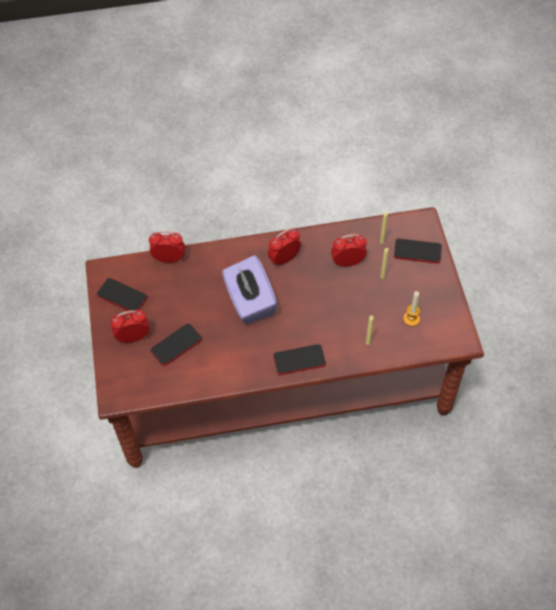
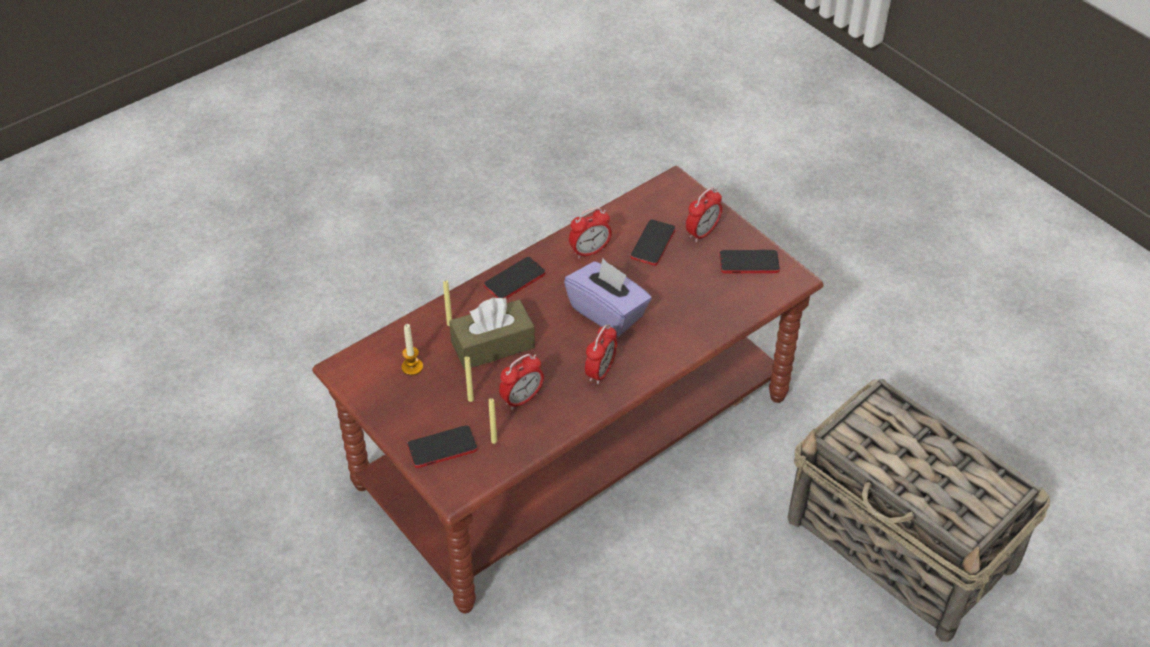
camera: 150 degrees right, 10 degrees down
alarm clock [149,231,185,263] -> alarm clock moved to [569,207,612,259]
none -> brown tissue box [449,297,535,369]
none -> basket [787,378,1050,642]

